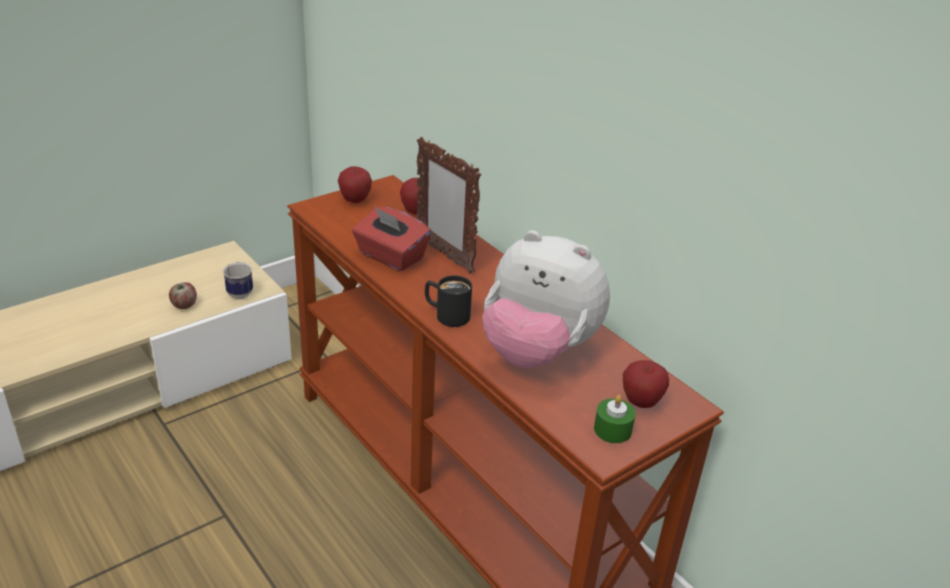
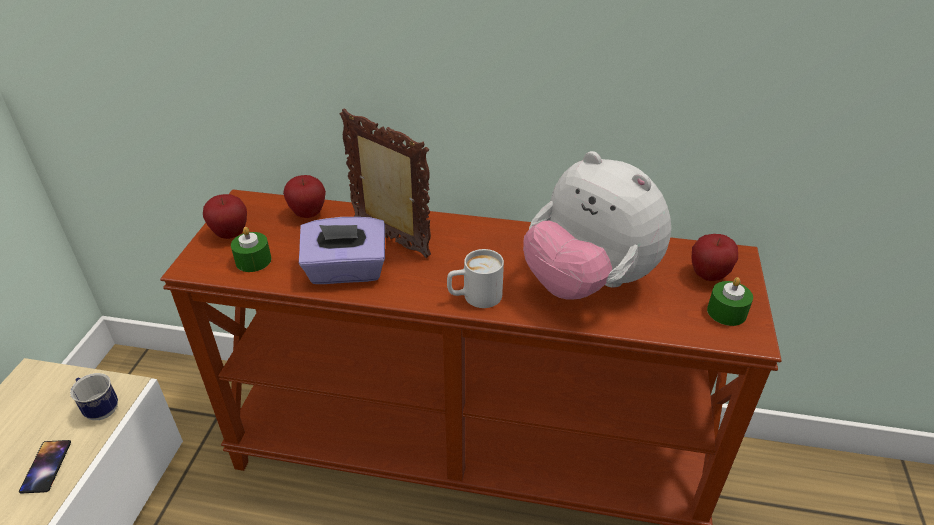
camera: 40 degrees left, 5 degrees up
apple [169,282,197,309] -> phone [19,440,71,494]
red tissue box [352,206,431,271] -> purple tissue box [299,217,385,284]
picture frame [417,137,481,273] -> picture frame turned 150 degrees counterclockwise [340,109,431,258]
black mug [425,275,472,327] -> white mug [447,249,504,308]
plush toy [482,230,610,368] -> plush toy turned 60 degrees clockwise [523,151,671,300]
none -> green candle [231,227,271,272]

